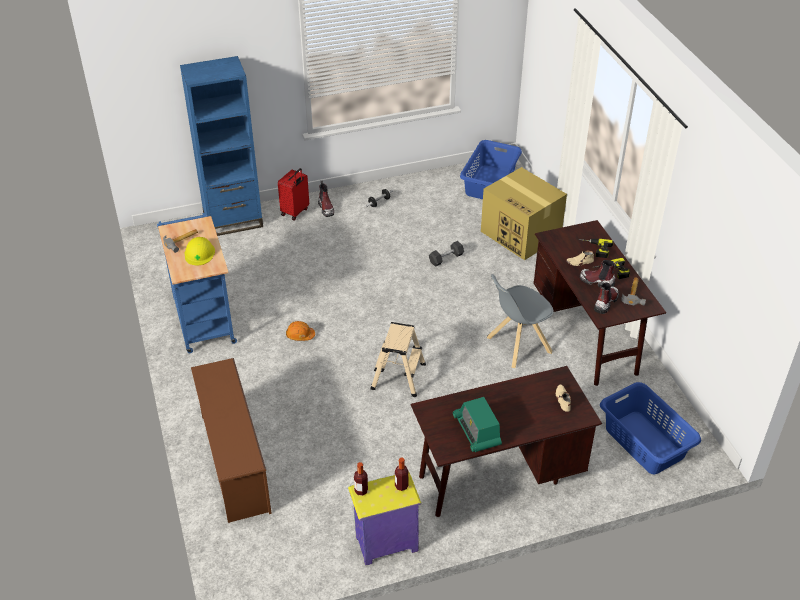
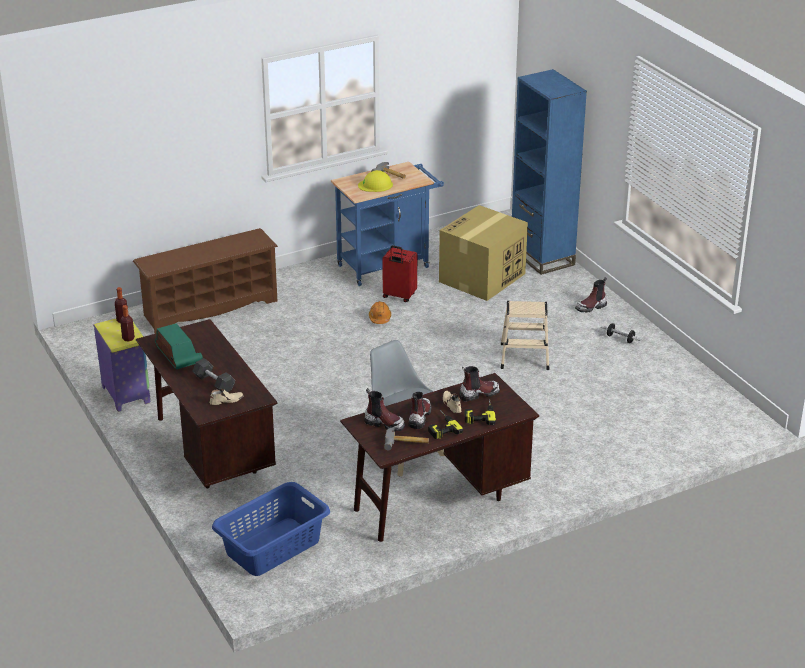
camera: 80 degrees right, 10 degrees down
red suitcase [278,168,309,220] -> red suitcase moved to [382,245,417,302]
beige step ladder [370,322,426,397] -> beige step ladder moved to [501,301,549,370]
black dumbbell [429,241,464,267] -> black dumbbell moved to [192,358,235,392]
radio [453,397,502,452] -> radio turned 90 degrees clockwise [155,323,203,370]
blue laundry basket [460,140,522,199] -> none
cardboard box [481,167,567,260] -> cardboard box moved to [439,205,528,301]
none -> boot [459,366,500,401]

